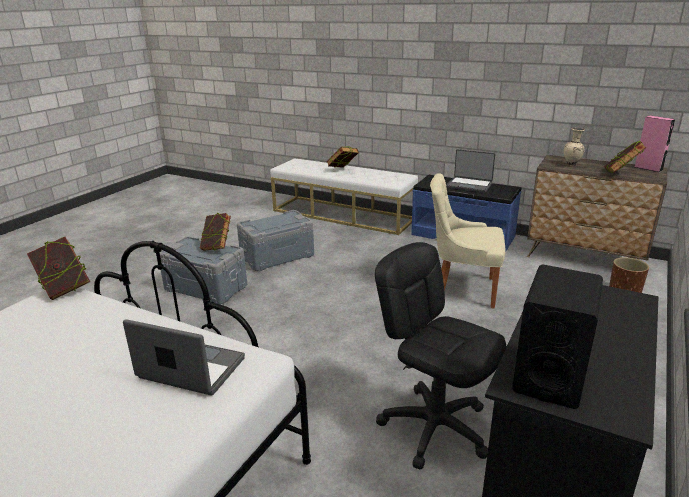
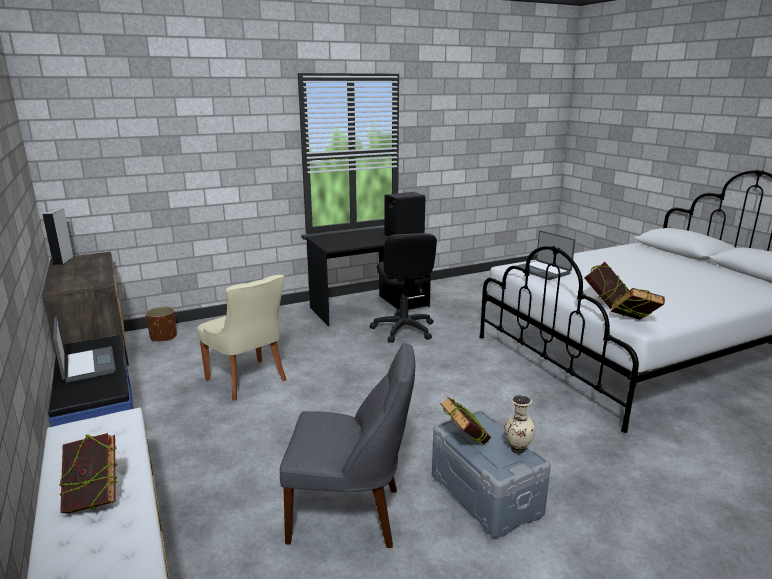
camera: 145 degrees left, 5 degrees down
grey storage box [237,210,314,271] -> grey chair [280,343,415,548]
beige vase [564,127,585,166] -> beige vase moved to [504,395,535,454]
book [604,141,647,173] -> book moved to [584,262,629,309]
pink speaker [635,116,675,172] -> grey speaker [43,209,74,265]

